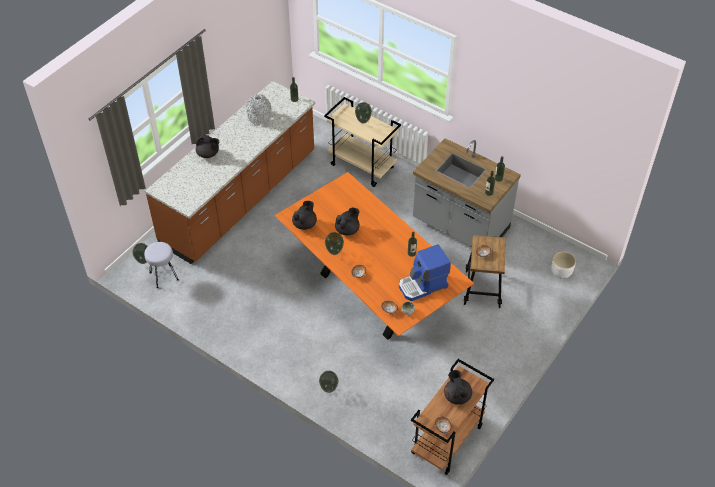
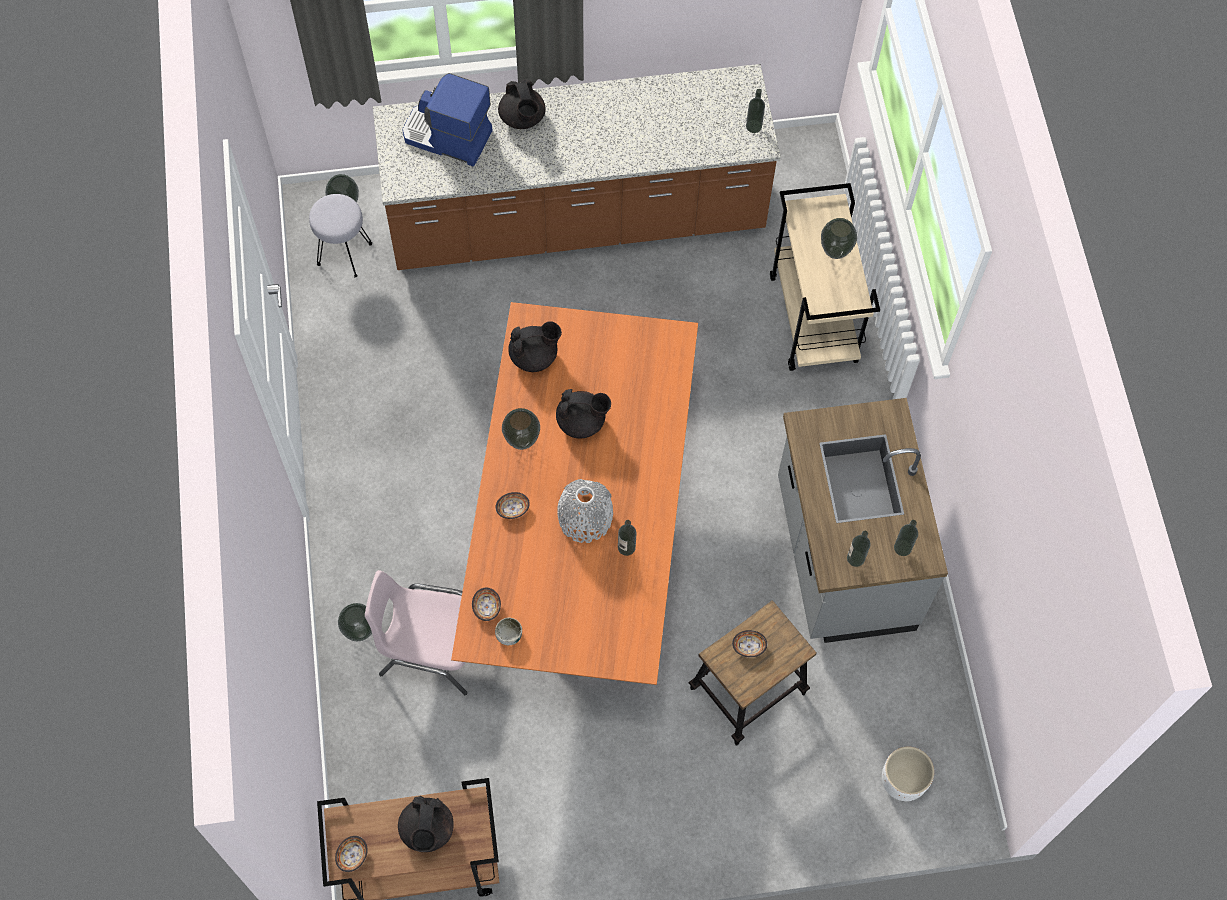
camera: 45 degrees right, 15 degrees up
grey vase [246,94,272,125] -> grey vase moved to [557,479,613,543]
coffee machine [399,244,451,301] -> coffee machine moved to [402,73,493,166]
black teapot [444,370,472,405] -> black teapot turned 150 degrees clockwise [398,796,454,852]
none -> pink chair [365,570,468,695]

